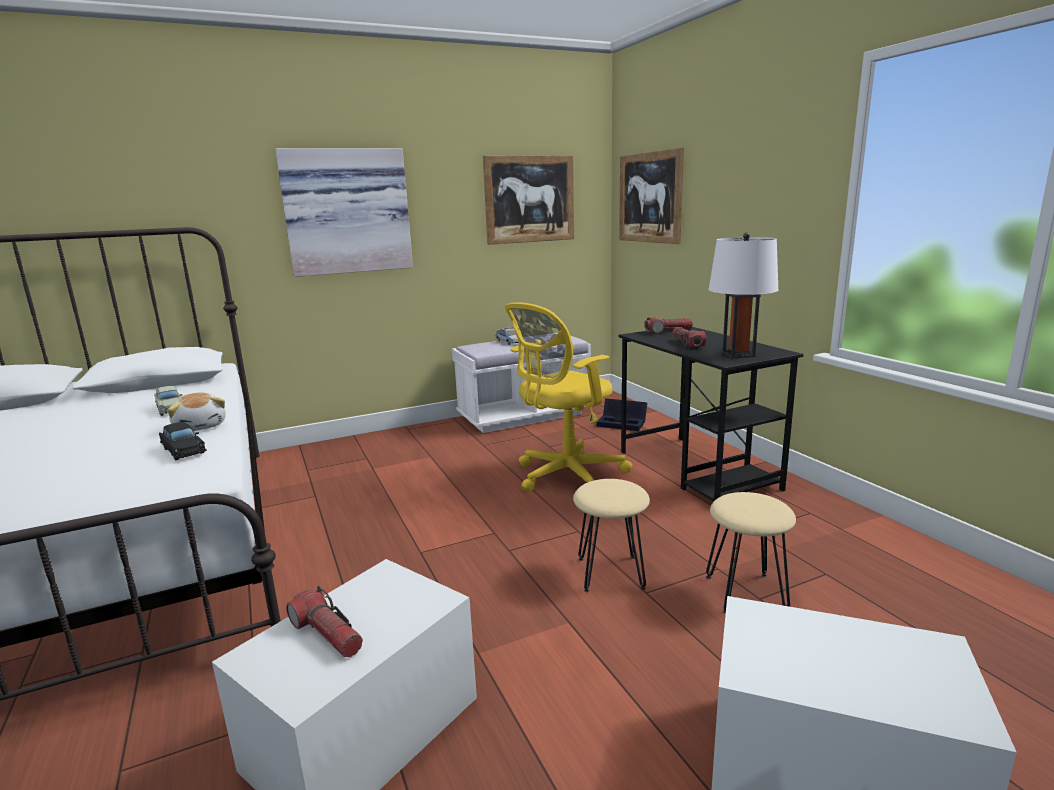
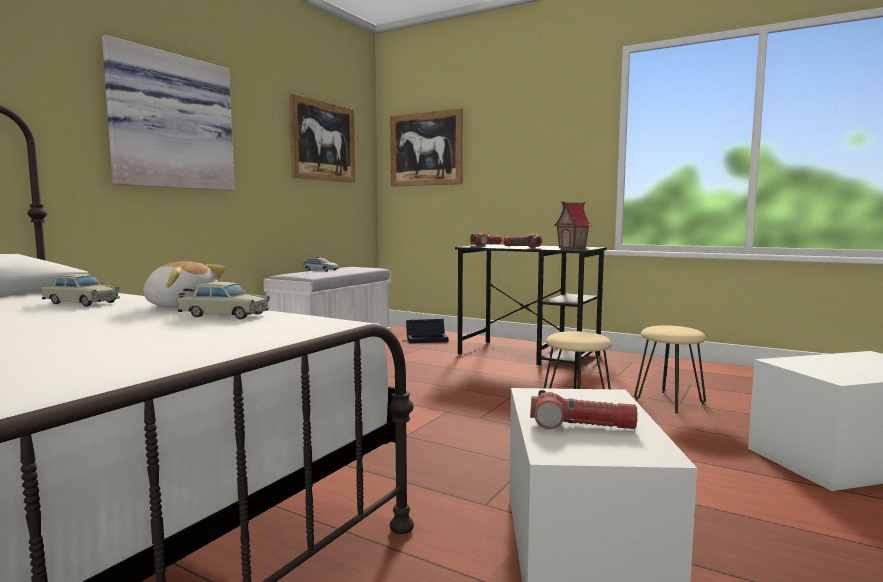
camera: 35 degrees left, 10 degrees down
black toy car [159,422,207,460] -> beige toy car [176,282,270,319]
yellow office chair [505,303,632,492] -> none
white table lamp [709,232,778,358] -> toy house [554,201,592,249]

